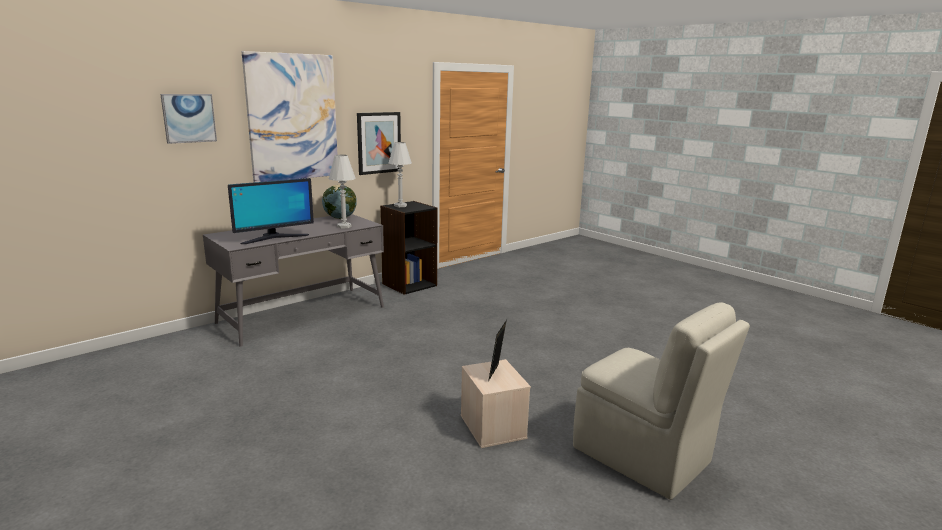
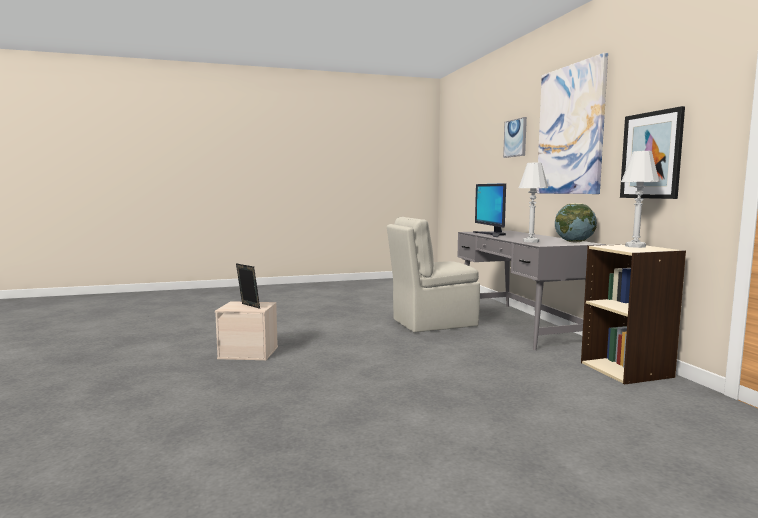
camera: 115 degrees right, 10 degrees down
black bookcase [380,201,438,295] -> beige bookcase [581,244,686,384]
beige chair [573,302,750,500] -> beige chair moved to [387,217,480,333]

